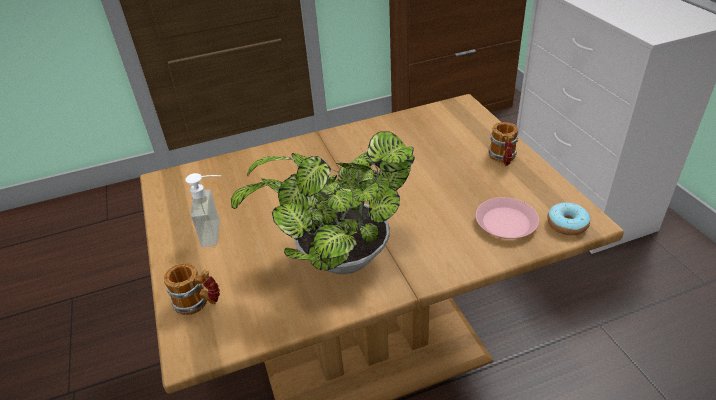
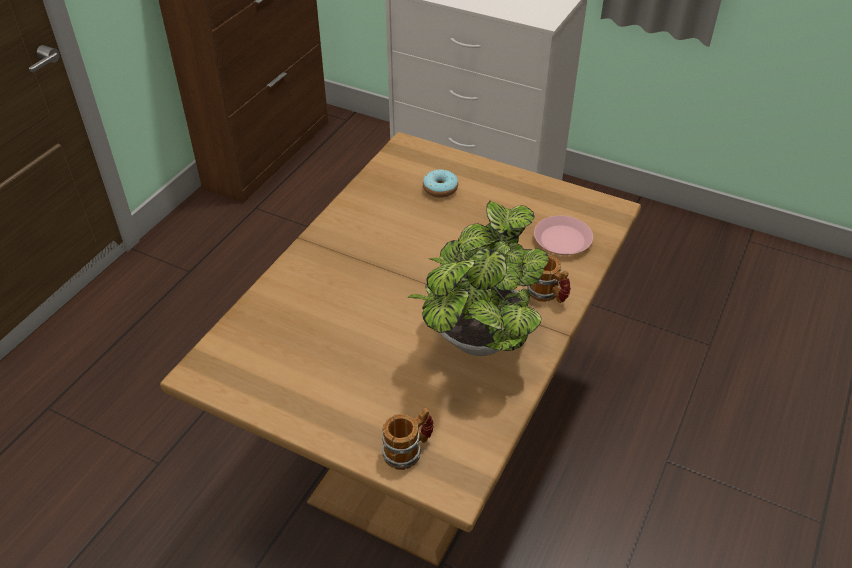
camera: 45 degrees left, 5 degrees up
soap dispenser [185,173,221,247] -> none
mug [489,122,518,166] -> mug moved to [527,254,571,303]
donut [547,202,590,235] -> donut moved to [423,169,458,198]

